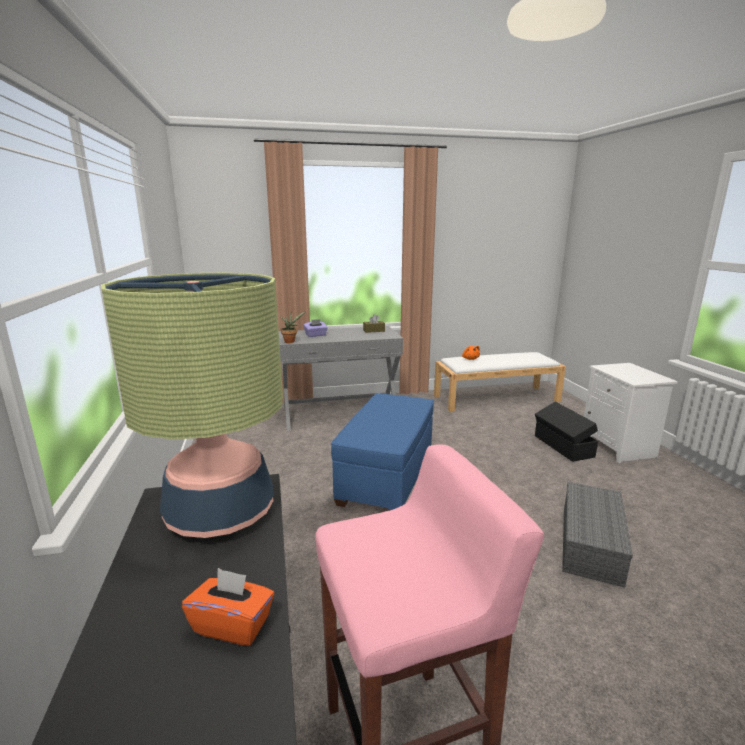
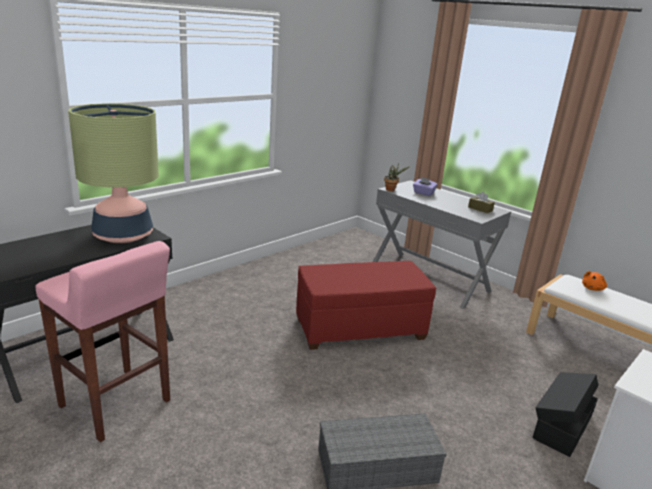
camera: 55 degrees right, 5 degrees up
orange tissue box [182,568,274,646] -> none
blue ottoman [331,393,434,511] -> red ottoman [296,261,436,350]

